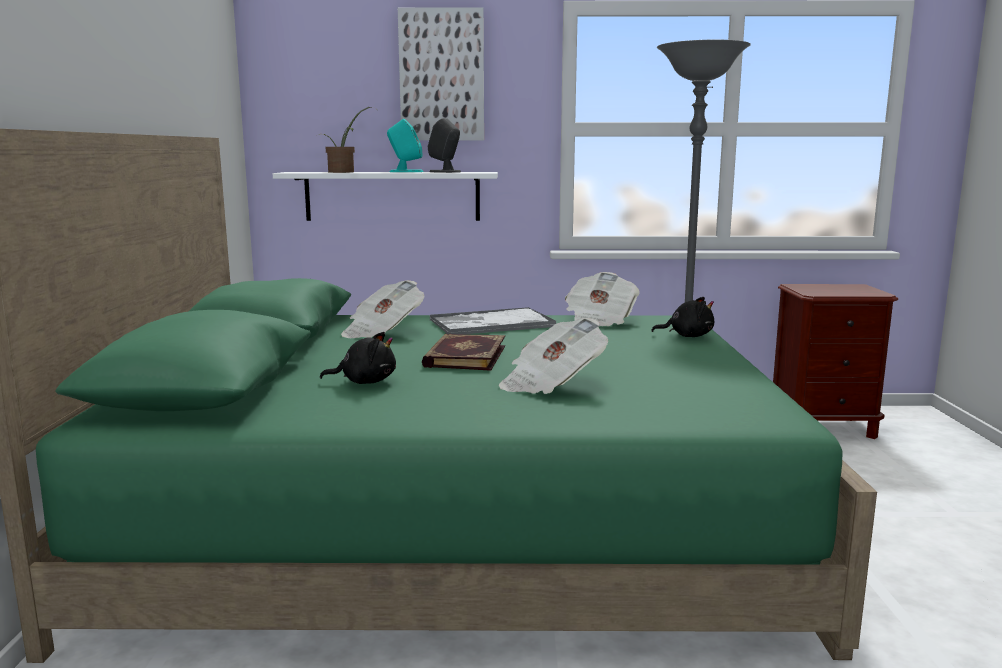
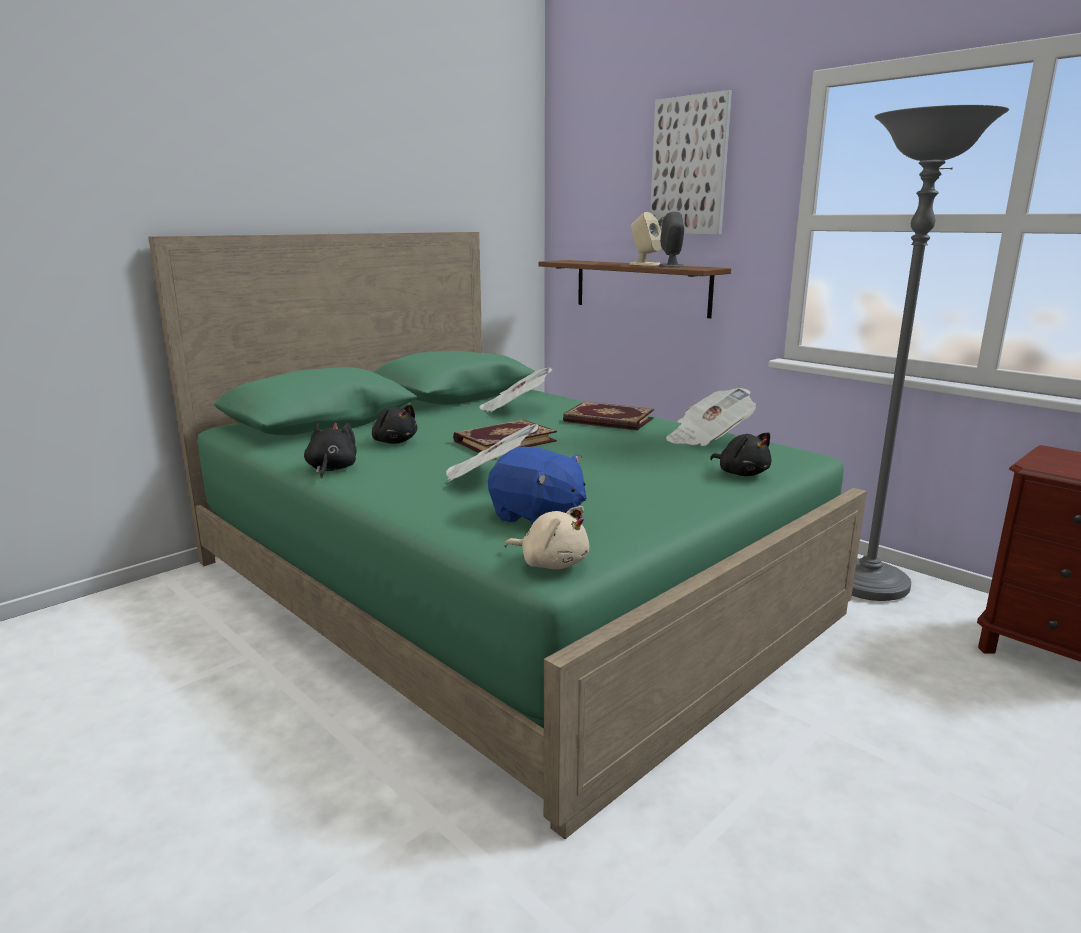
camera: 45 degrees right, 5 degrees up
white shelf [273,172,498,221] -> brown shelf [539,260,731,319]
potted plant [318,107,376,173] -> none
turquoise speaker [387,119,424,172] -> beige speaker [630,212,662,266]
tray [430,307,556,334] -> book [563,401,654,431]
none -> black plush toy [304,423,357,479]
none -> blue plush toy [488,447,587,524]
none -> beige plush toy [504,506,589,569]

